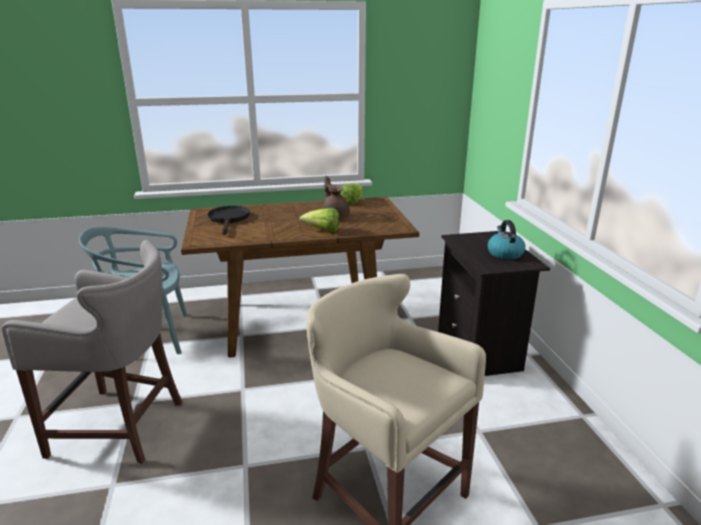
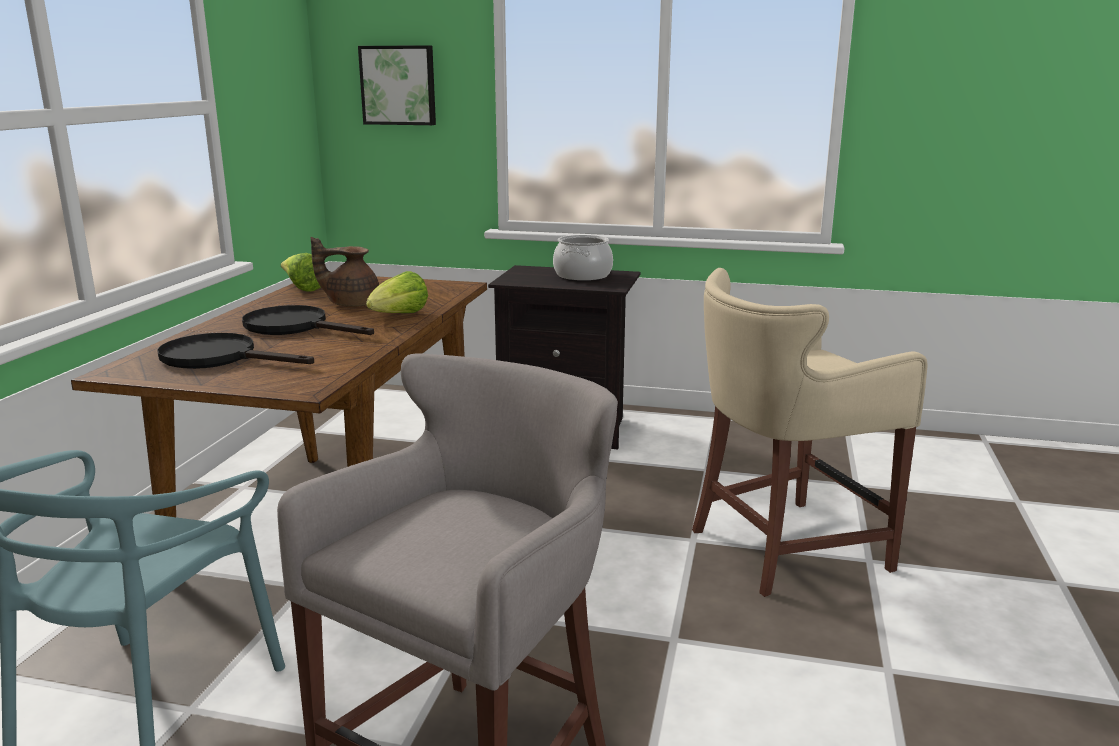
camera: 65 degrees left, 5 degrees down
kettle [487,220,525,260] -> cooking pot [553,235,613,281]
none -> black frying pan [242,305,374,335]
none -> picture [358,45,436,125]

